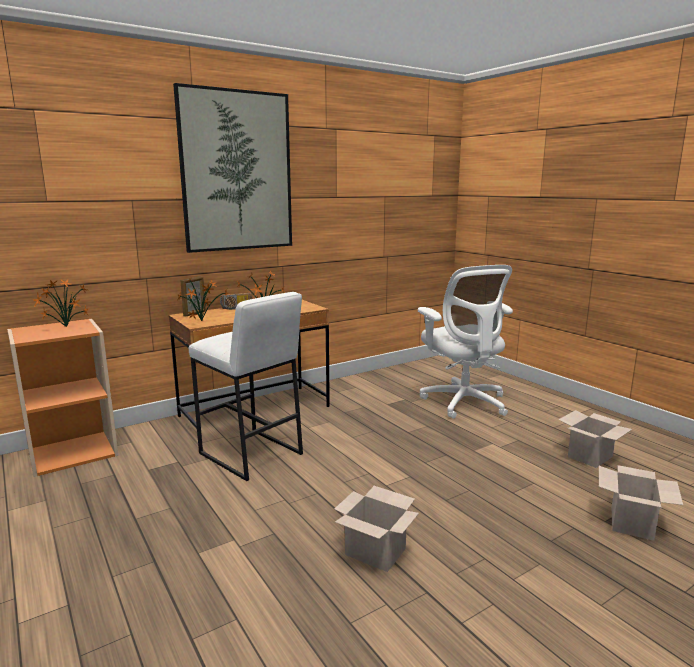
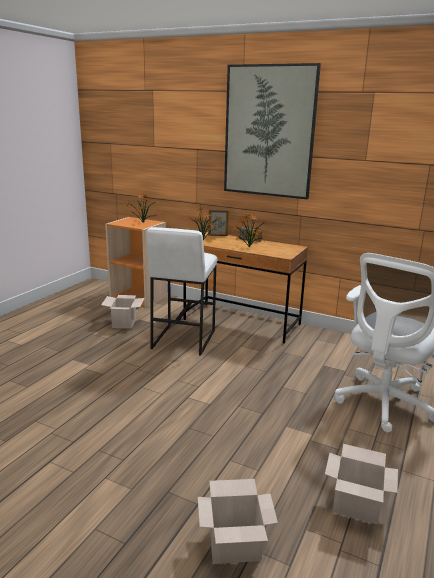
camera: 60 degrees right, 5 degrees up
cardboard box [334,486,419,572] -> cardboard box moved to [101,295,144,329]

